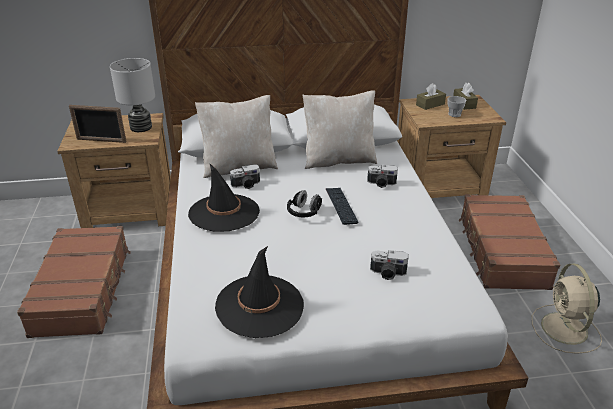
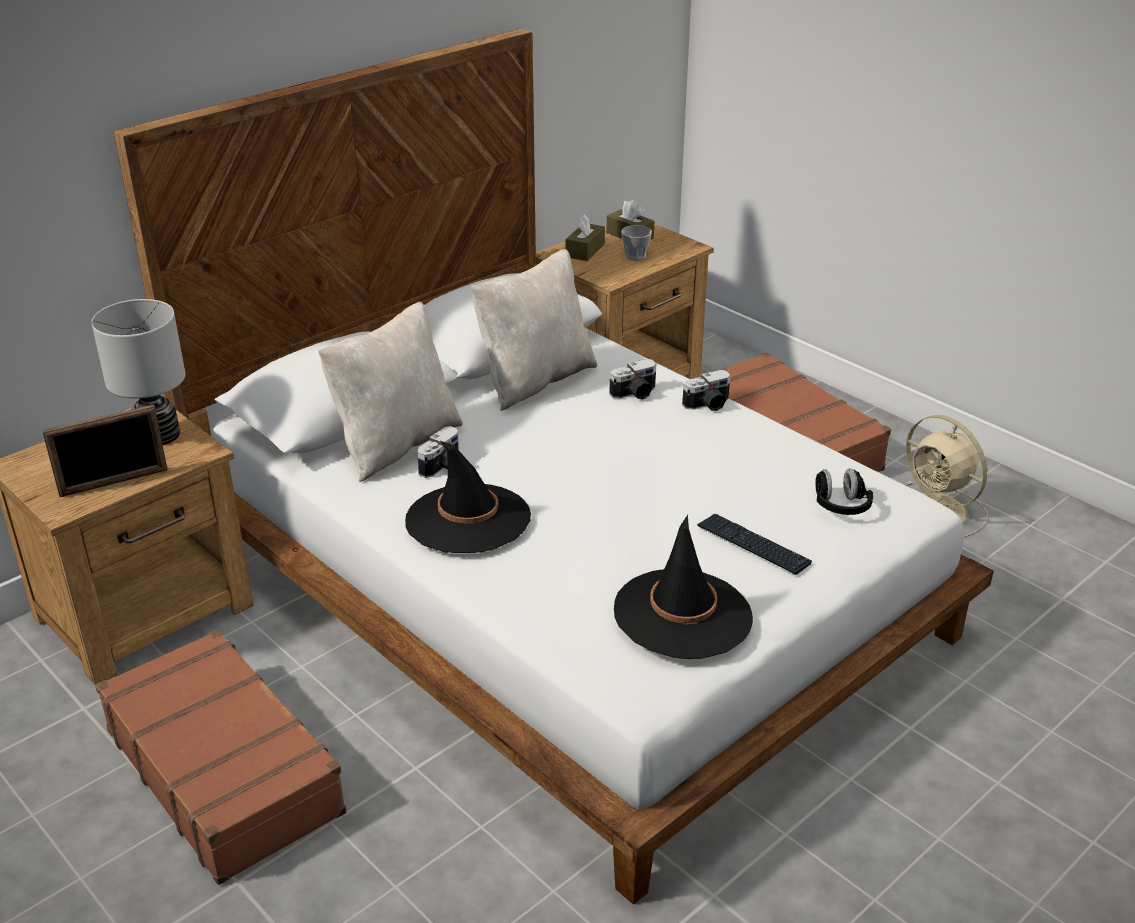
camera: 35 degrees left, 0 degrees up
black headphones [287,190,322,218] -> black headphones moved to [815,468,873,515]
keyboard [326,188,359,225] -> keyboard moved to [697,513,812,575]
camera [370,250,409,280] -> camera moved to [682,370,731,411]

